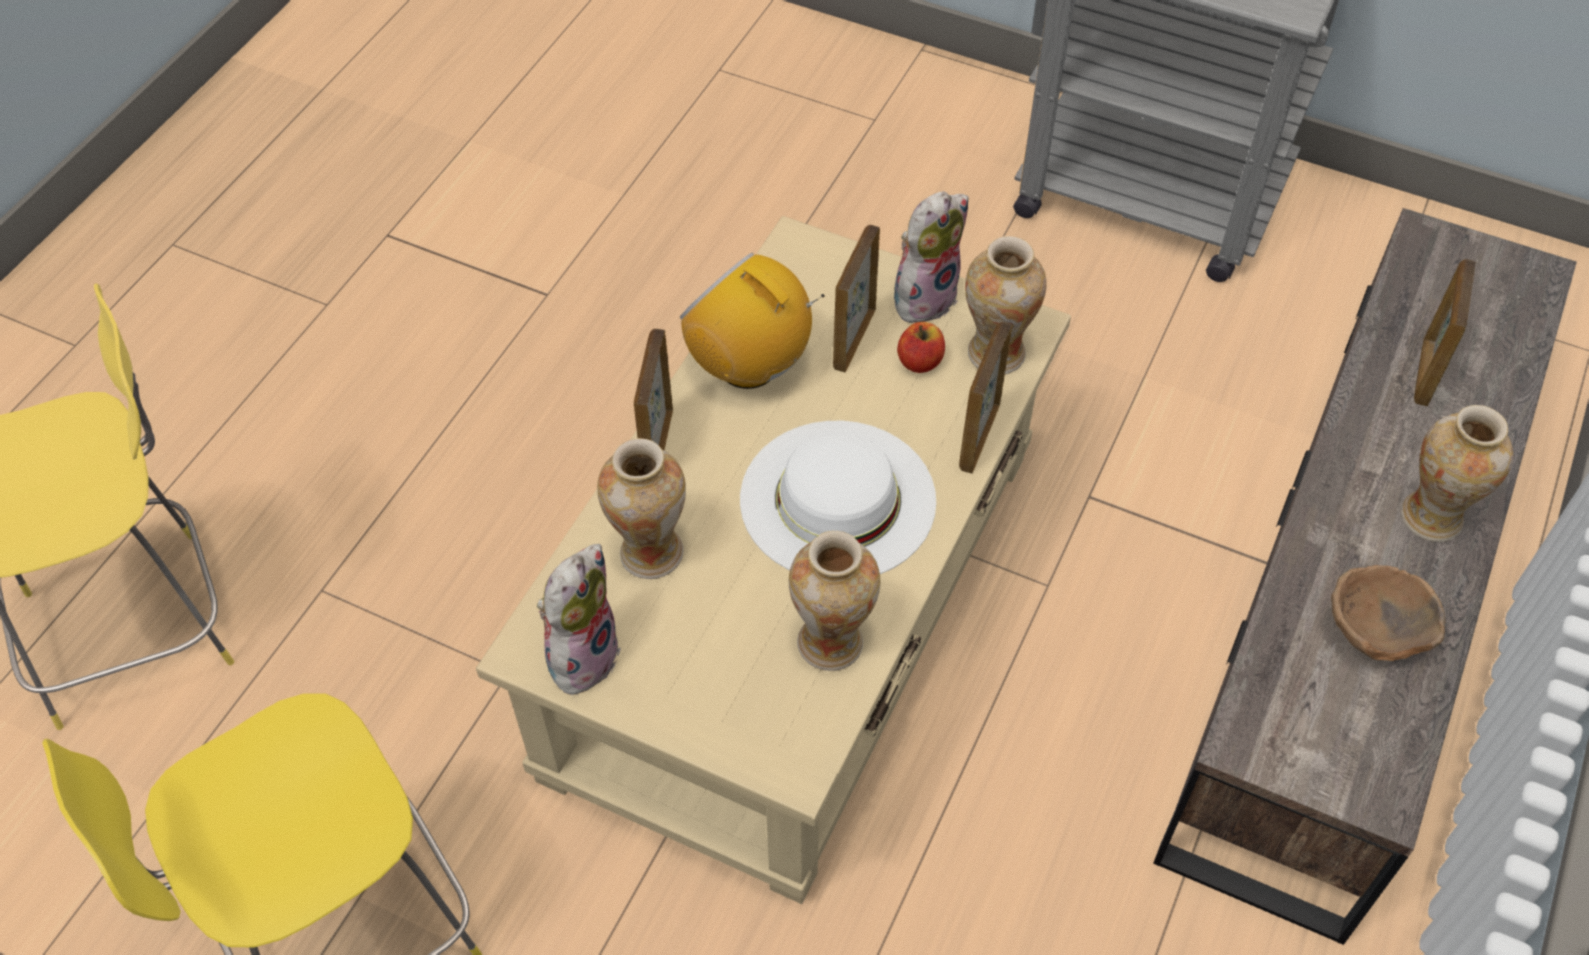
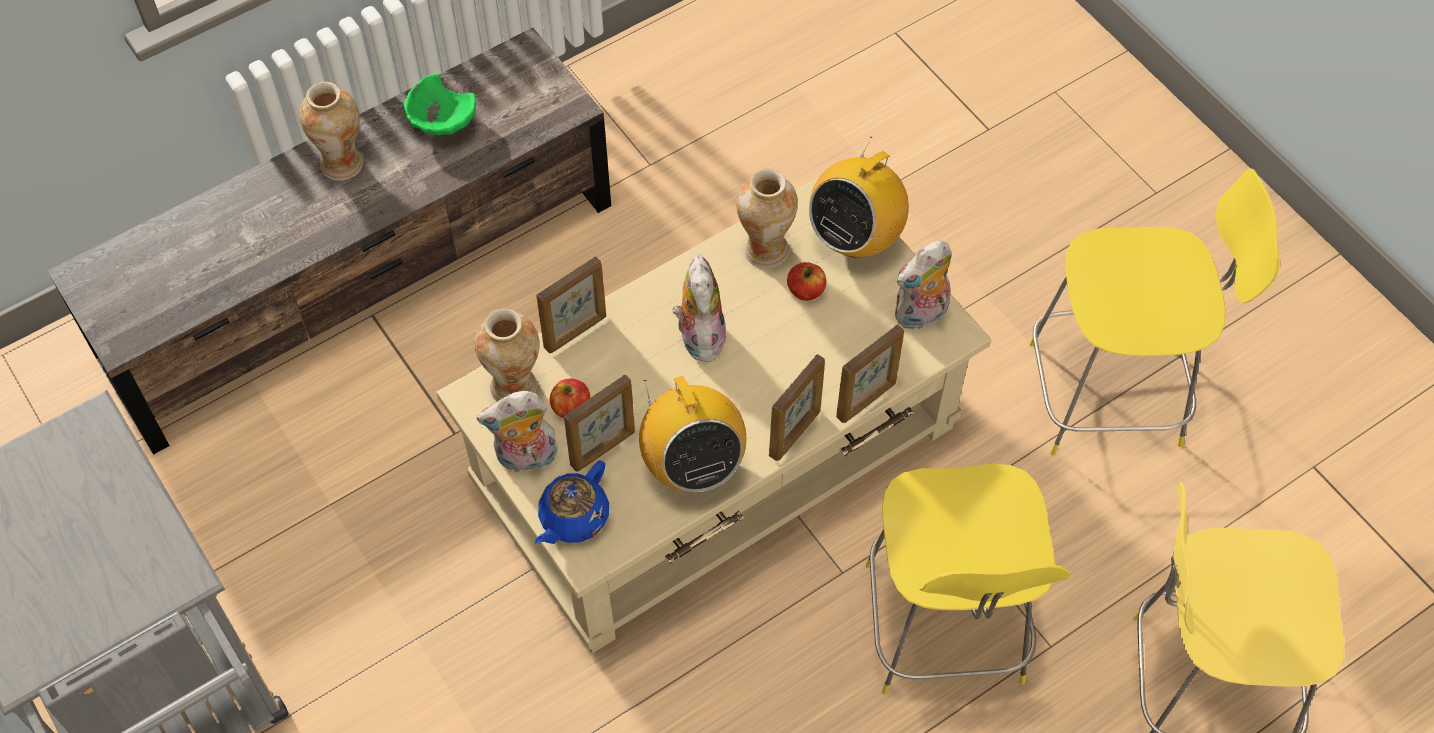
camera: 150 degrees left, 5 degrees up
vase [597,438,686,579] -> none
white hat [740,421,936,574] -> plush toy [673,254,726,362]
brown bowl [1331,565,1446,661] -> green bowl [404,74,476,135]
picture frame [1414,259,1476,406] -> picture frame moved to [836,325,904,423]
none -> blue teapot [535,460,609,544]
none -> apple [787,262,827,301]
none -> radio [809,136,909,257]
none -> yellow stool [866,464,1070,695]

